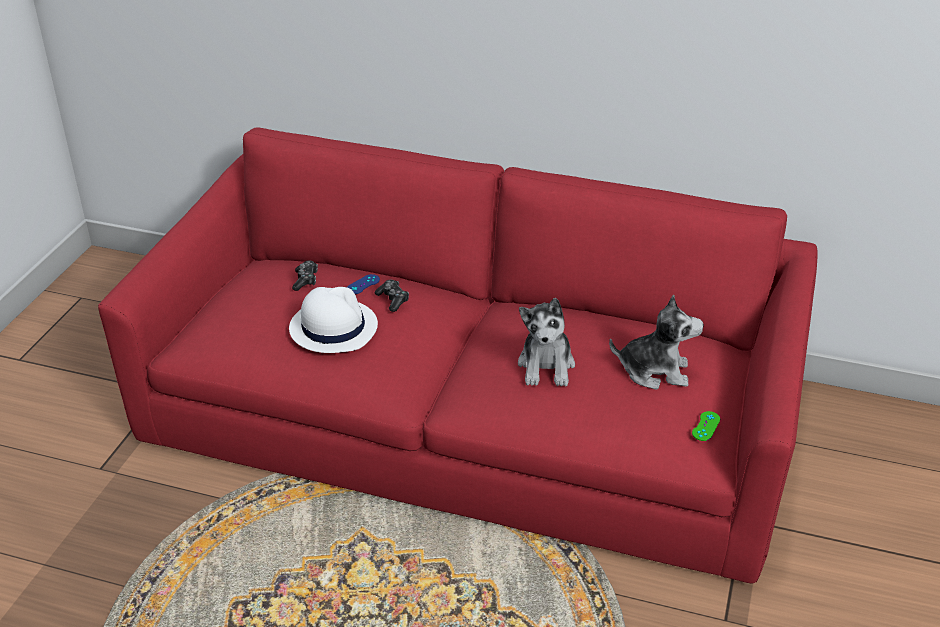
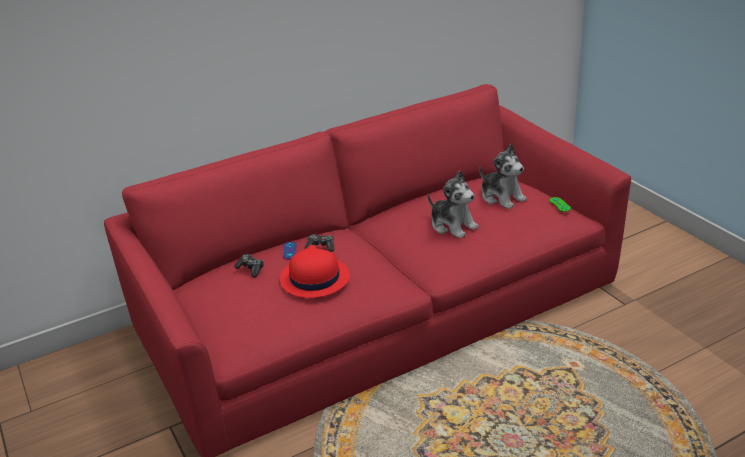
camera: 45 degrees left, 5 degrees down
white hat [289,287,378,353] -> red hat [280,245,350,298]
plush toy [609,295,704,390] -> plush toy turned 90 degrees clockwise [479,144,527,209]

